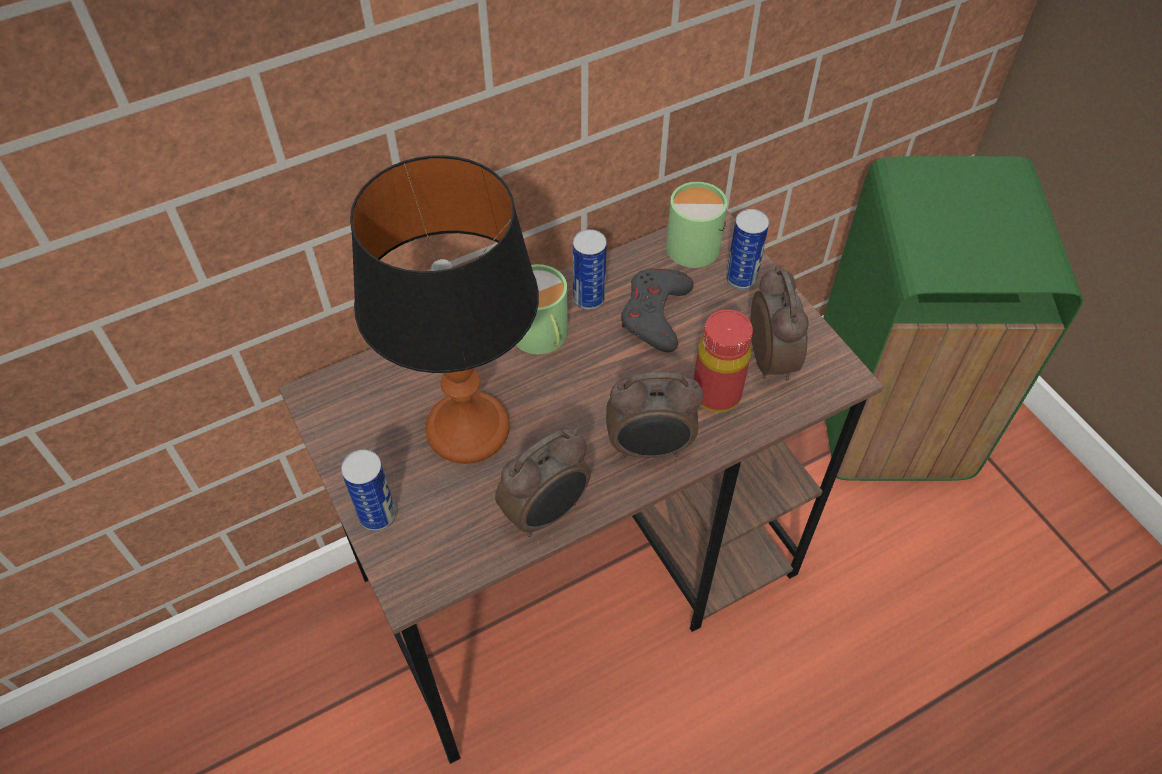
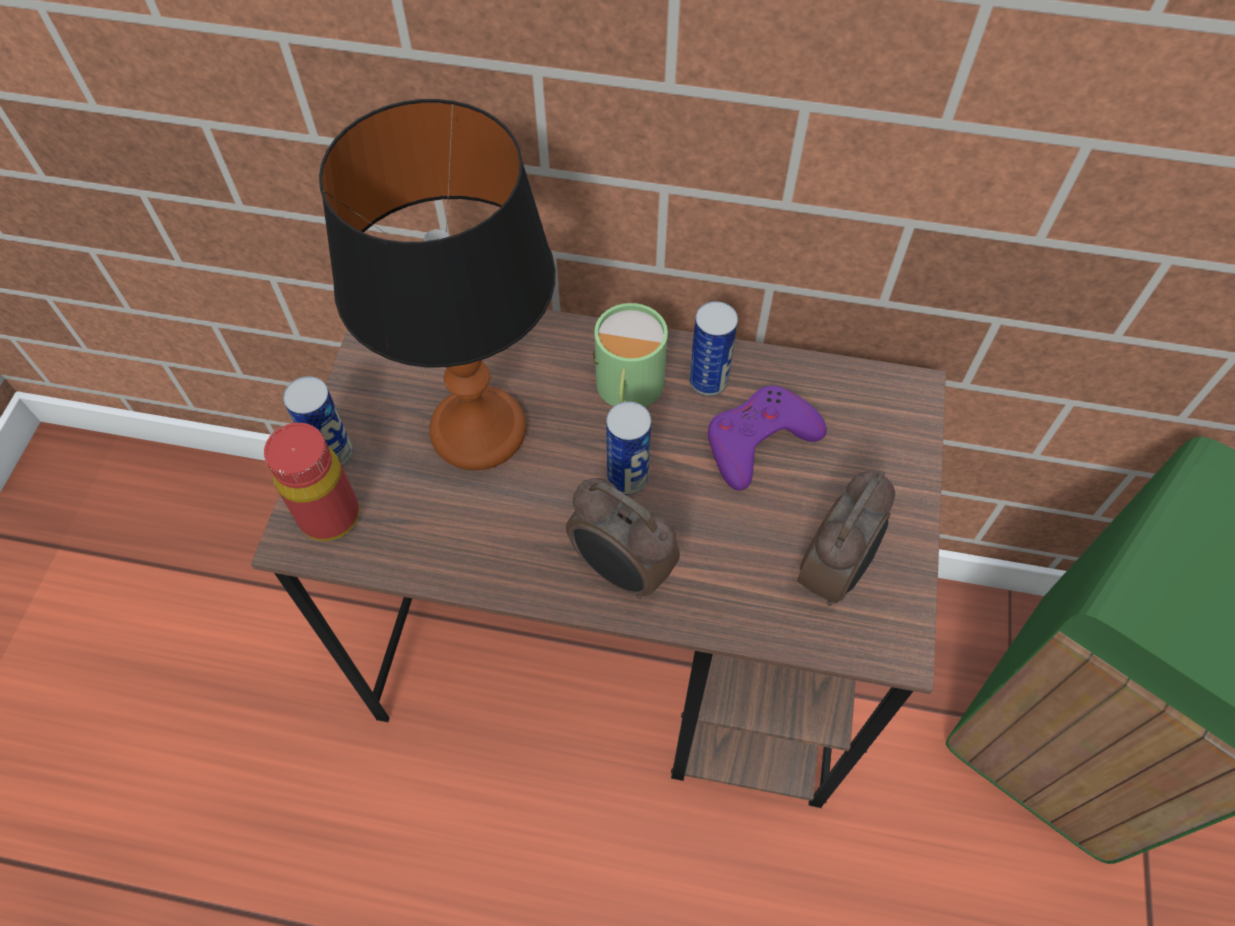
camera: 40 degrees right, 5 degrees up
alarm clock [495,428,591,537] -> none
grey game controller [621,269,694,352] -> purple game controller [708,386,827,491]
green mug [666,182,727,268] -> none
red bottle [694,310,753,412] -> red bottle moved to [264,423,360,541]
can [726,209,769,290] -> can moved to [606,402,651,495]

